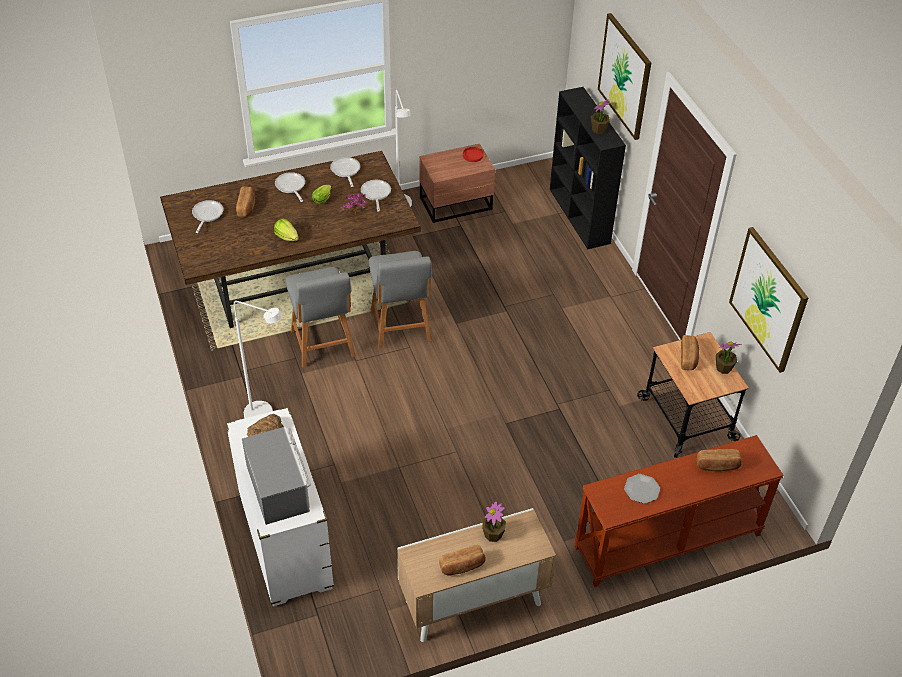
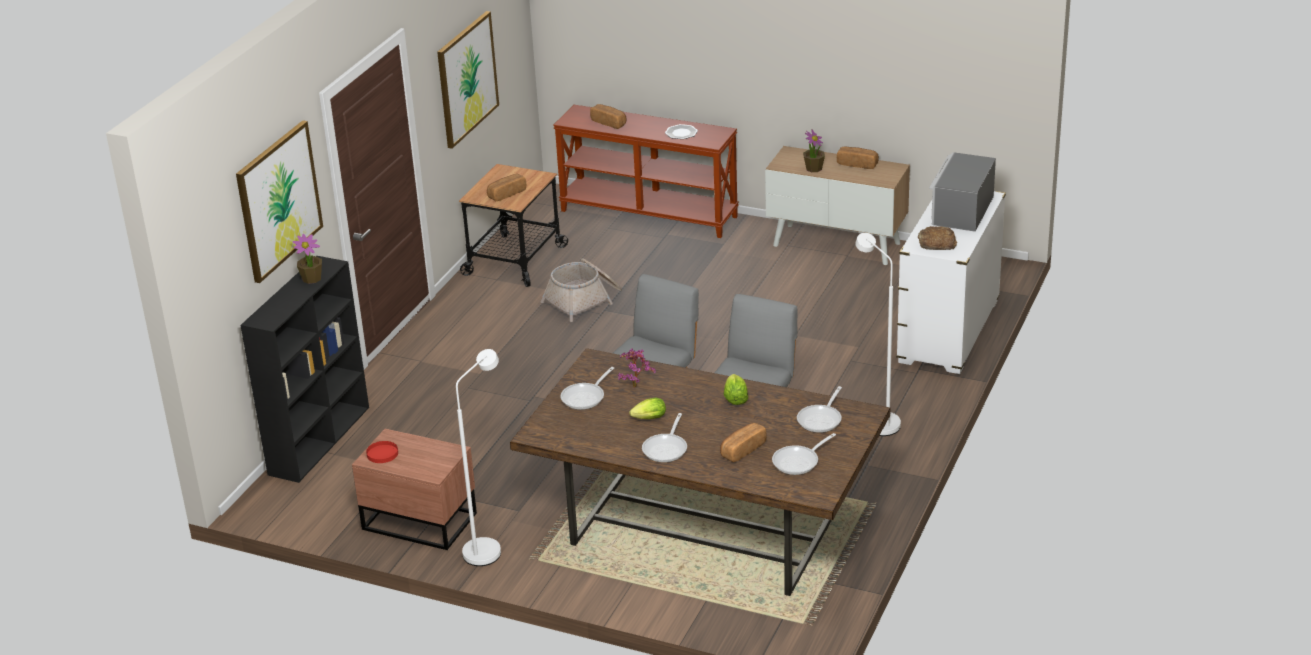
camera: 135 degrees left, 15 degrees down
frying pan [330,157,360,187] -> frying pan moved to [797,386,842,433]
potted plant [716,341,742,374] -> none
none -> basket [541,259,622,322]

